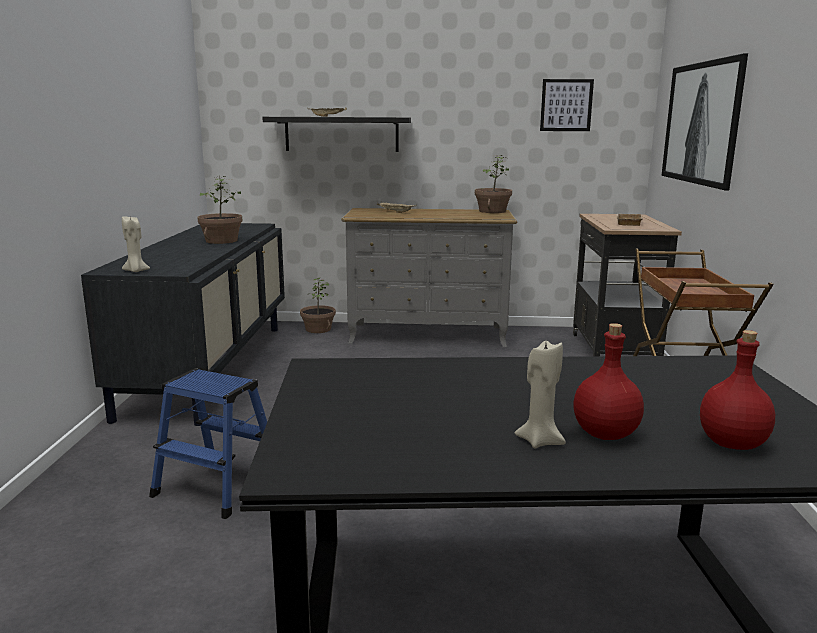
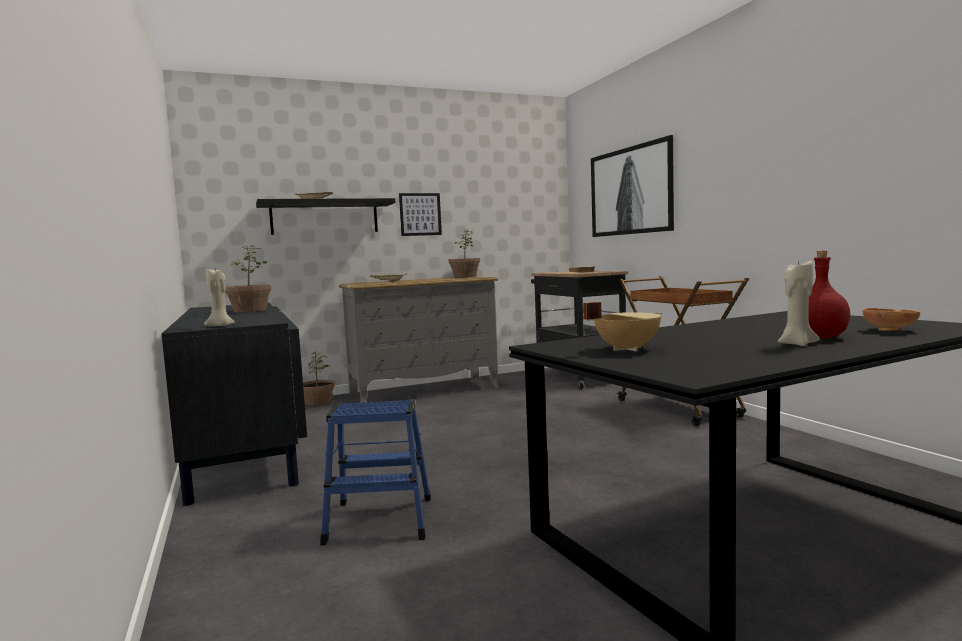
camera: 25 degrees left, 10 degrees down
picture [540,79,594,131] -> picture moved to [399,193,442,236]
red bottle [700,330,775,450] -> brown bowl [863,308,920,331]
none -> beige cooking pot [583,302,662,351]

